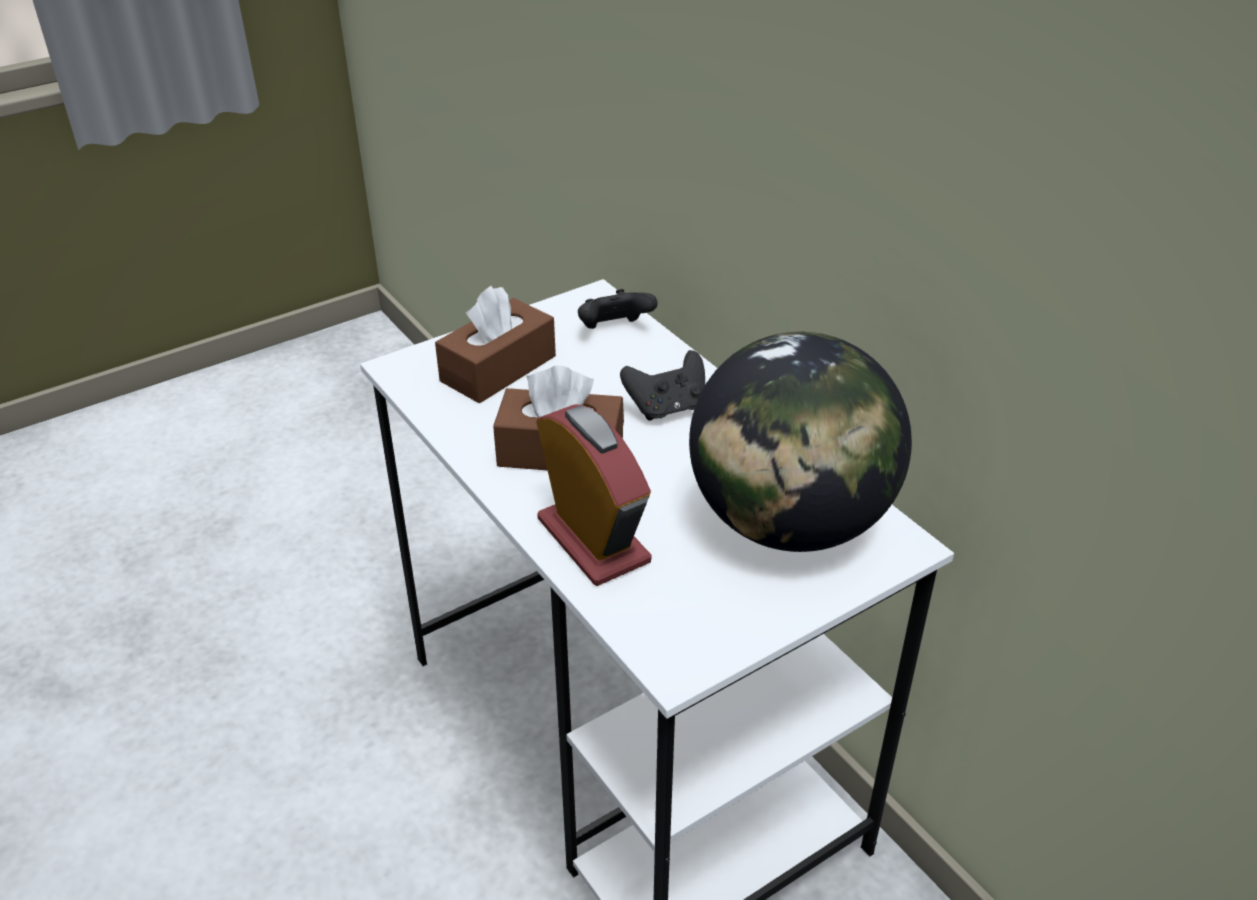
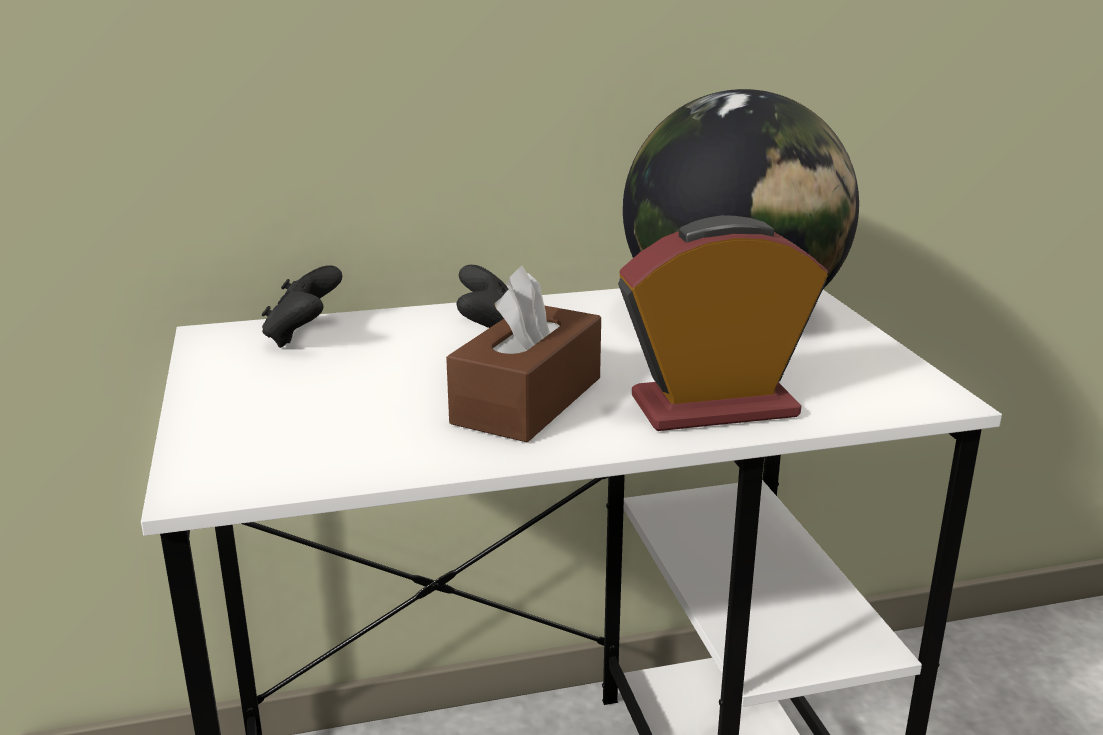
camera: 70 degrees left, 15 degrees down
brown tissue box [435,286,556,404] -> none

